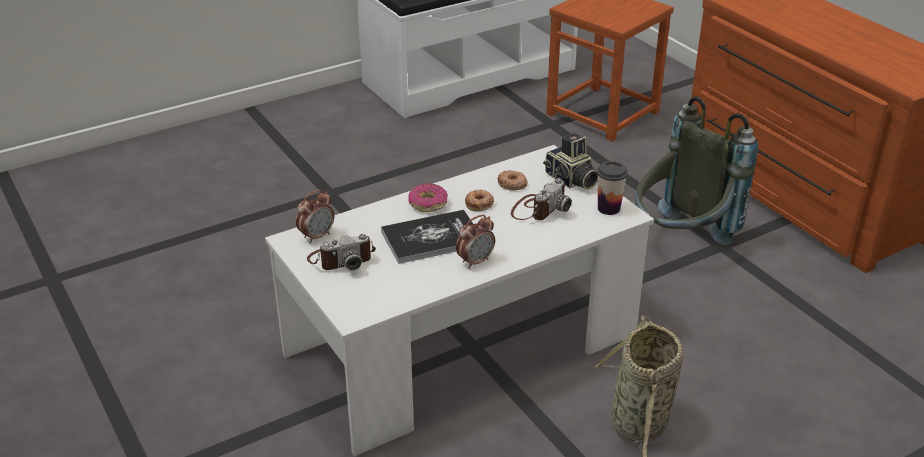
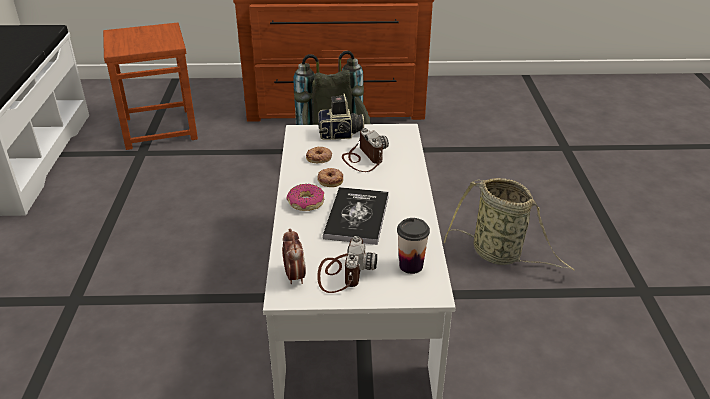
camera: 60 degrees left, 0 degrees up
alarm clock [456,215,495,269] -> none
cup [597,161,628,215] -> cup moved to [397,218,430,274]

